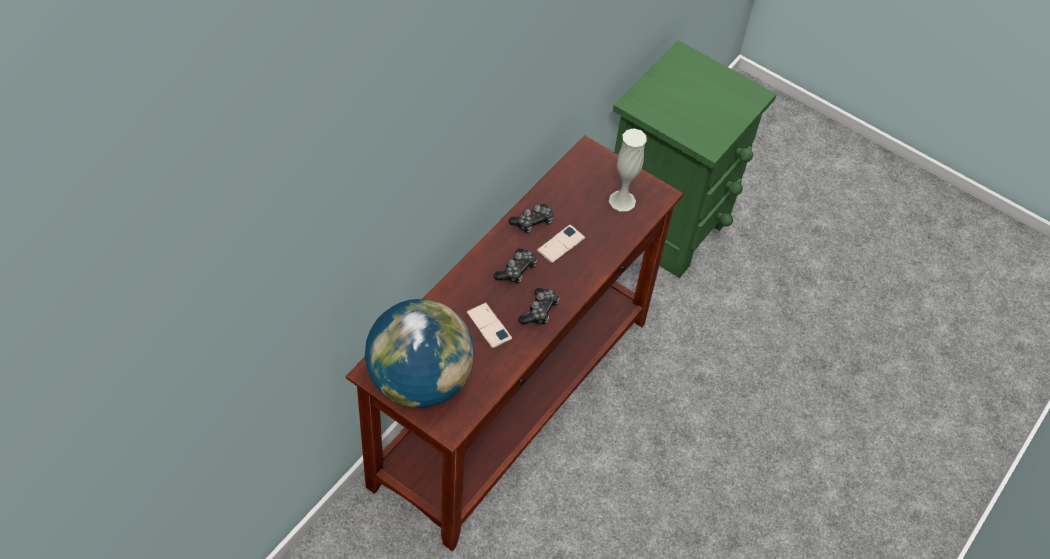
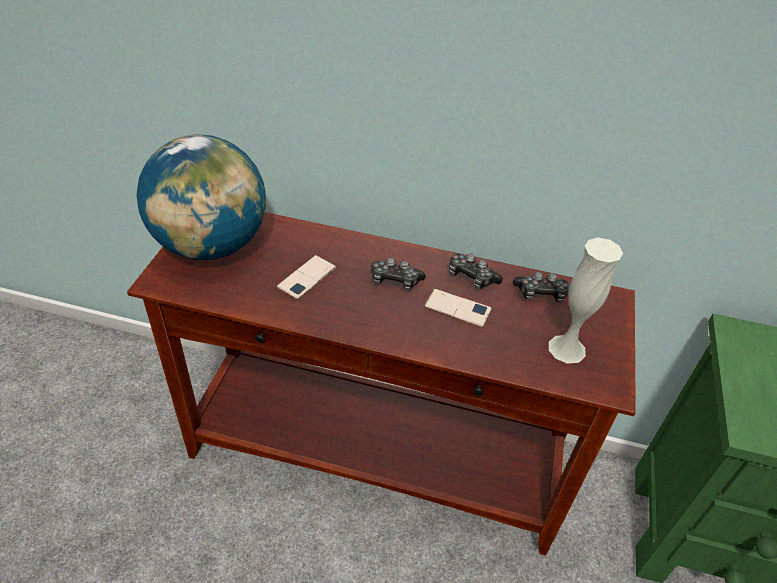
camera: 70 degrees right, 10 degrees down
game controller [518,288,560,325] -> game controller moved to [513,272,570,303]

